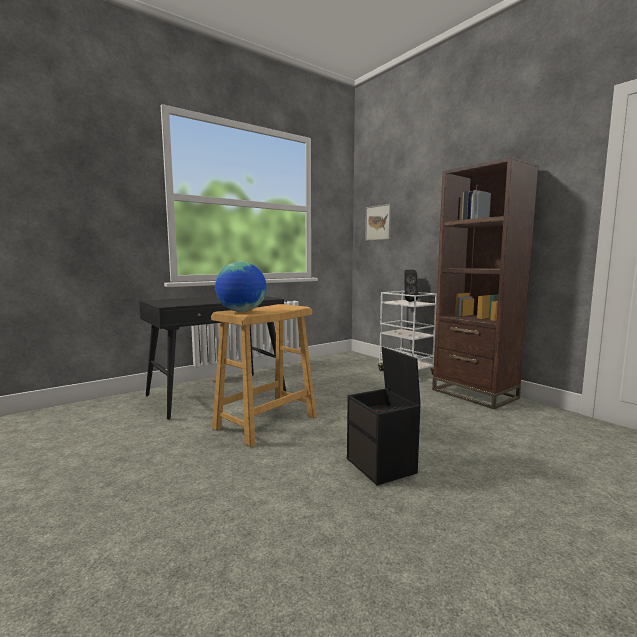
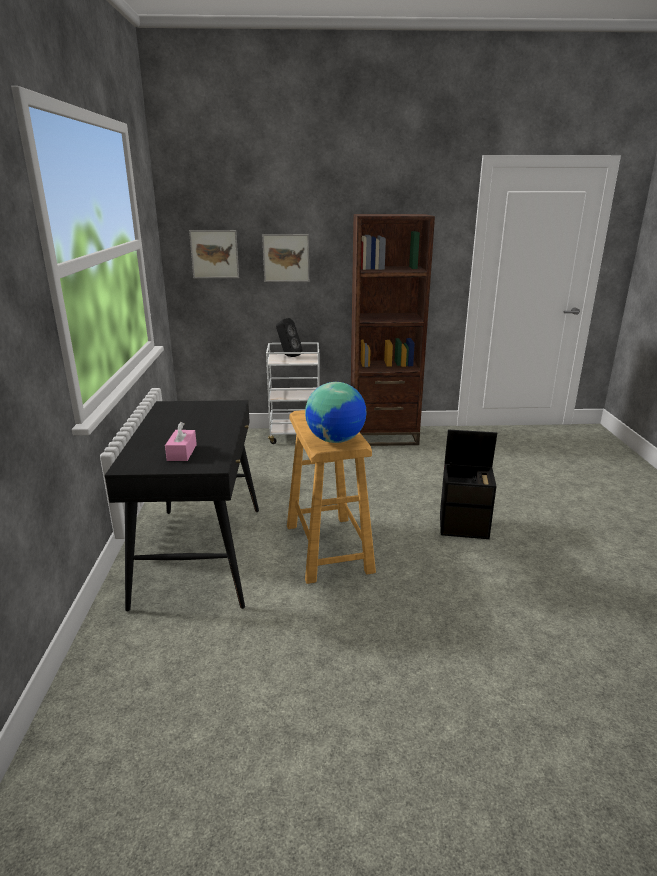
camera: 55 degrees left, 15 degrees up
none -> pink tissue box [165,422,197,461]
none -> picture [262,234,309,282]

